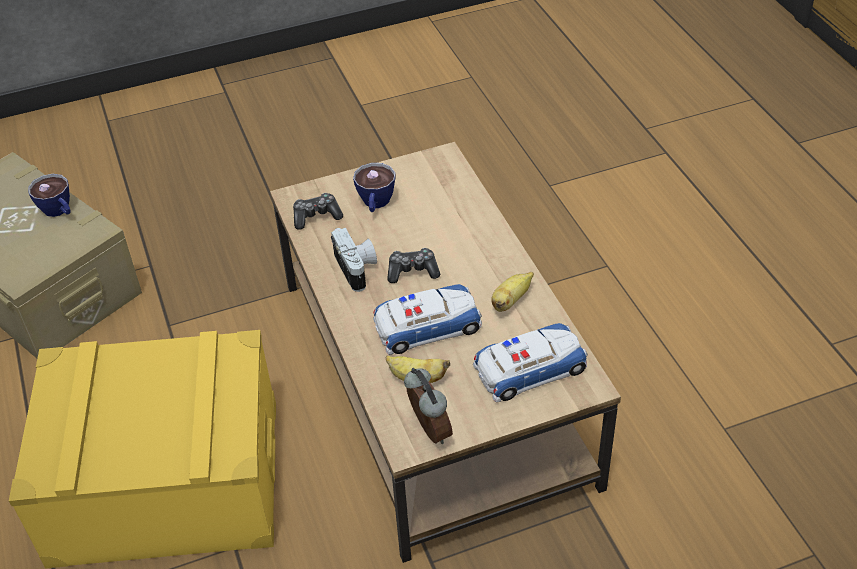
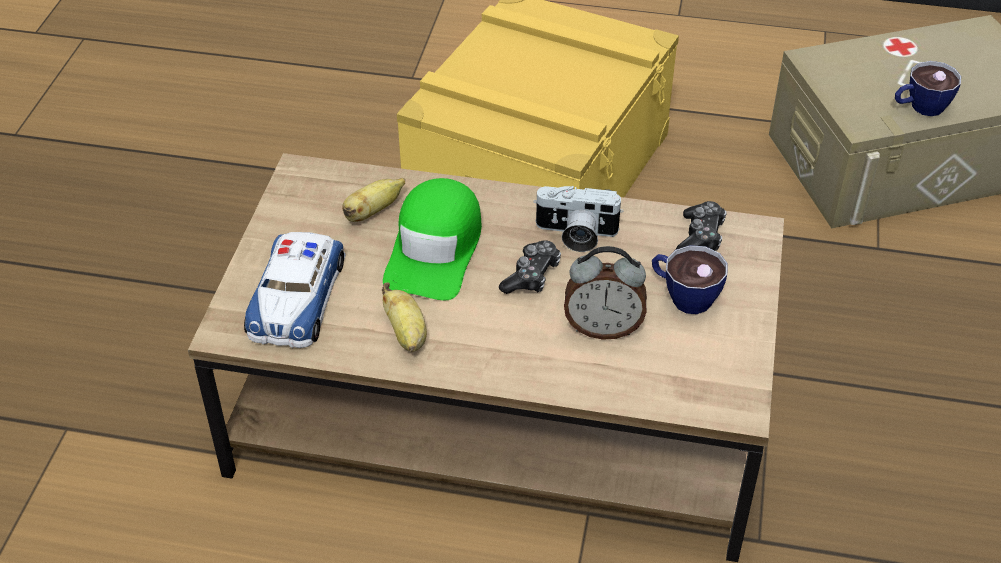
camera: 120 degrees right, 0 degrees up
toy car [373,284,482,355] -> green cap [383,178,482,301]
alarm clock [404,368,453,444] -> alarm clock moved to [564,246,647,340]

